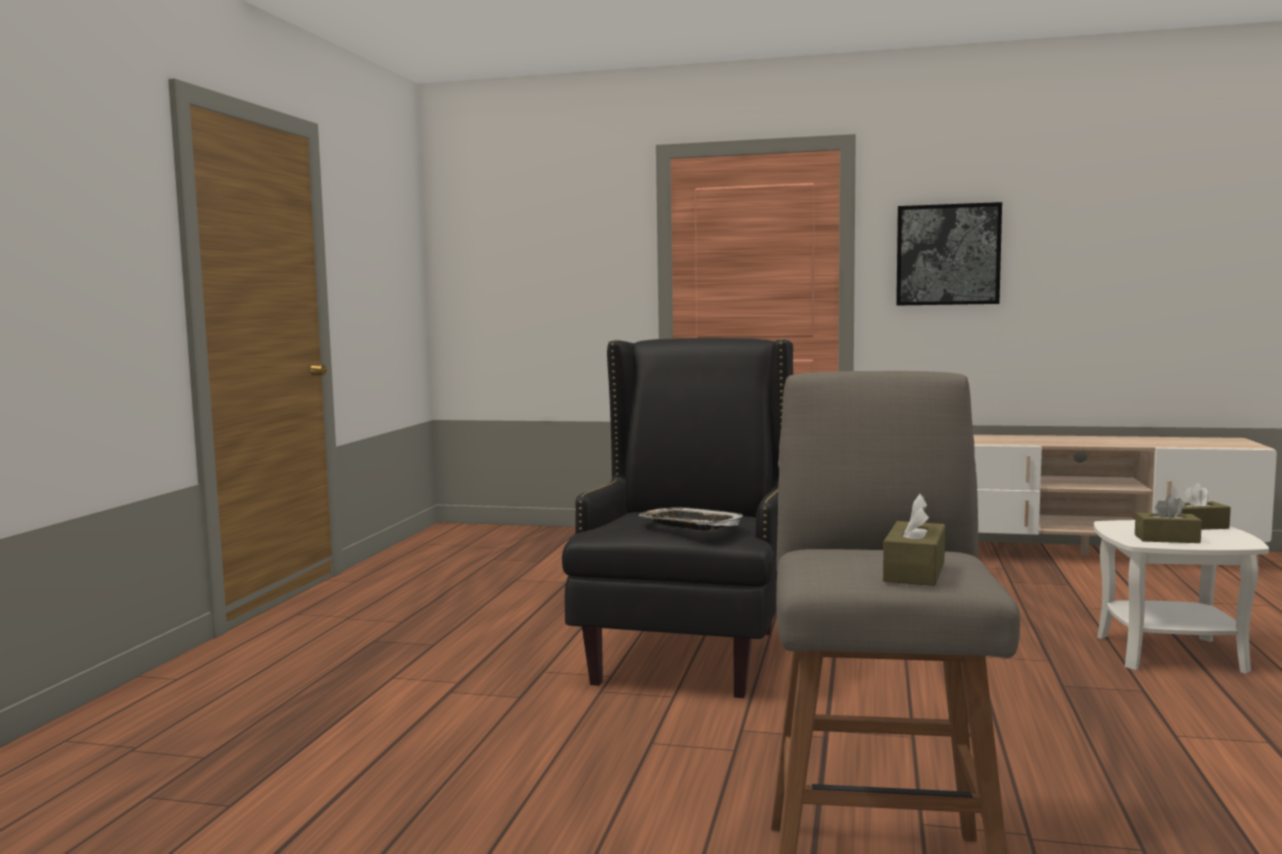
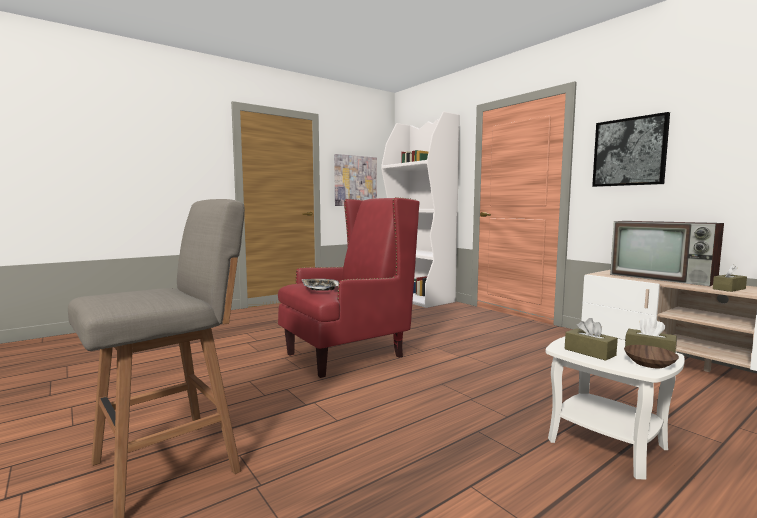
camera: 40 degrees right, 0 degrees up
black armchair [562,338,793,698] -> red armchair [278,197,420,378]
brown tissue box [883,494,945,586] -> brown tissue box moved to [713,264,747,292]
none -> picture [334,154,377,206]
none -> white bookcase [381,111,460,308]
none -> television [610,221,724,286]
none -> brown bowl [624,345,679,368]

